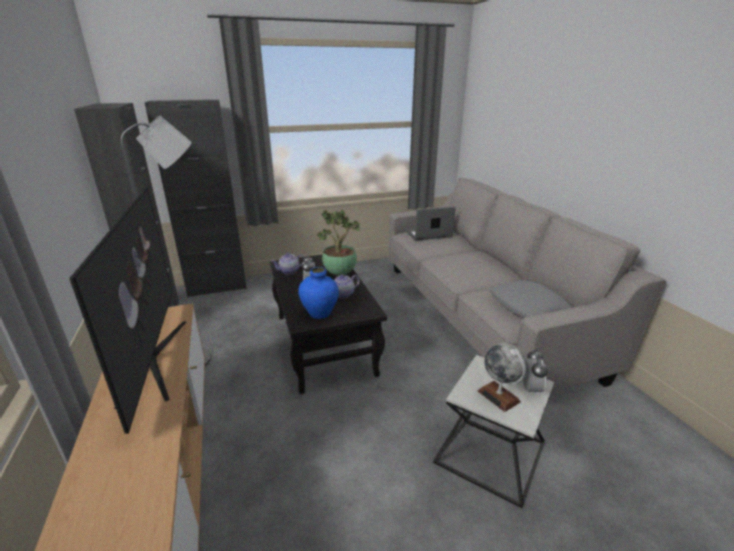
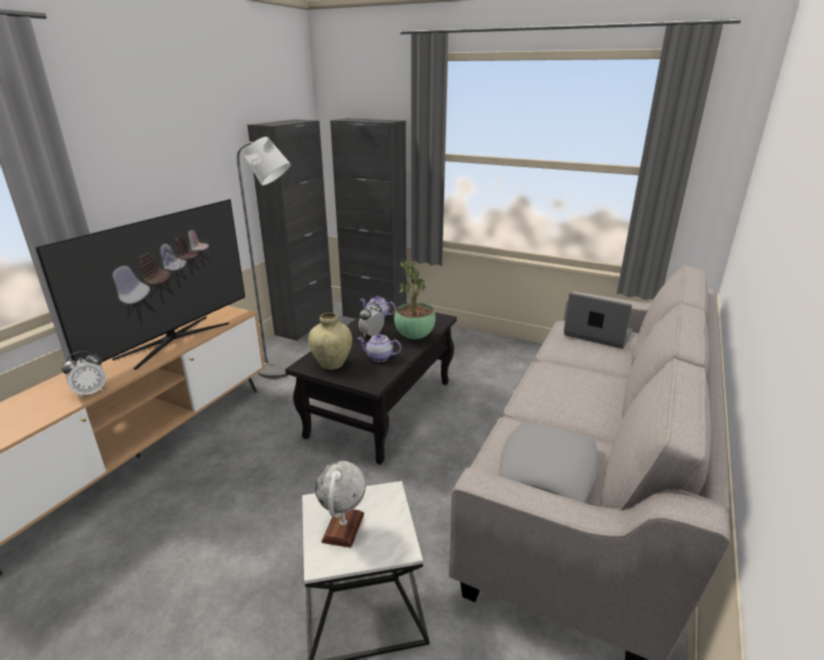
camera: 45 degrees right, 0 degrees up
blue vase [298,267,339,319] -> beige vase [308,313,352,370]
alarm clock [523,349,548,396] -> alarm clock moved to [62,351,106,398]

